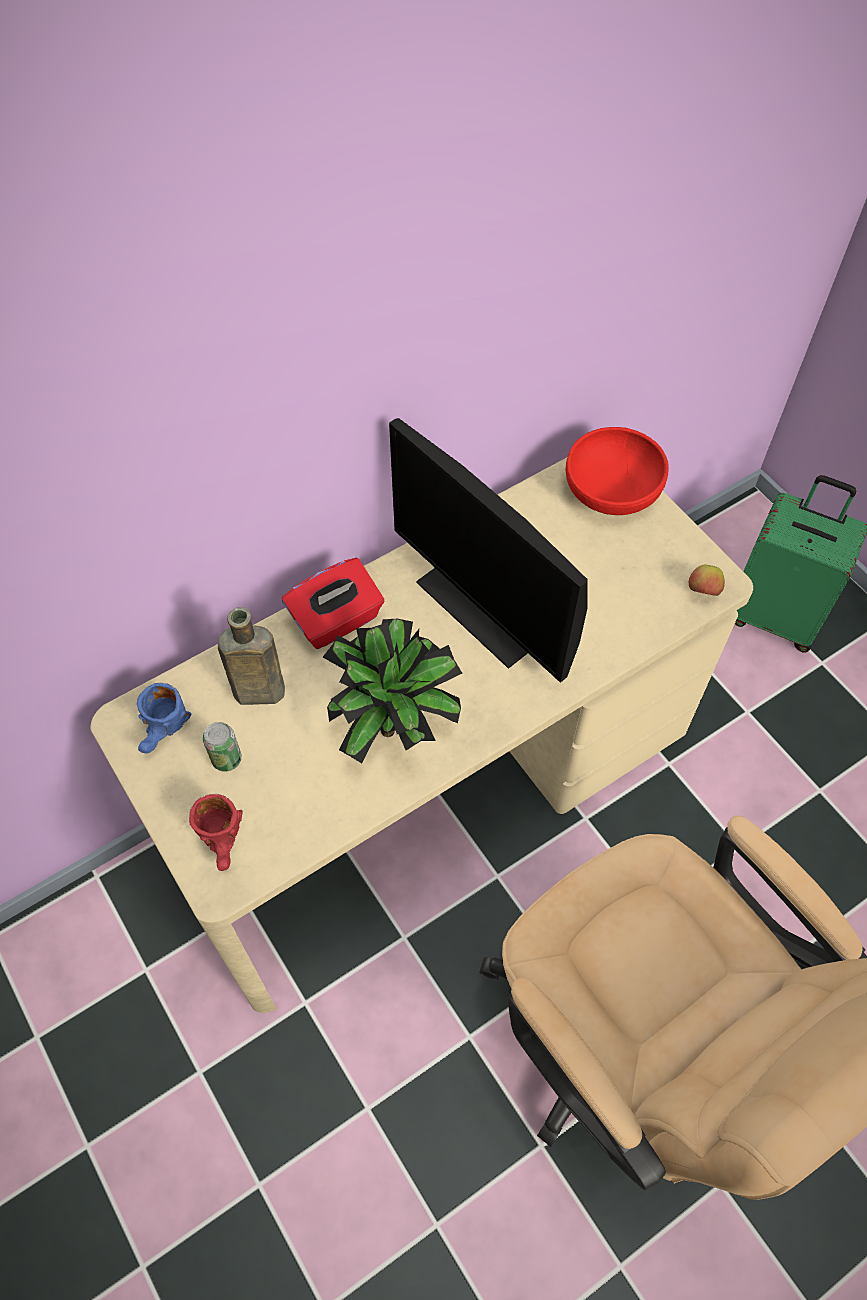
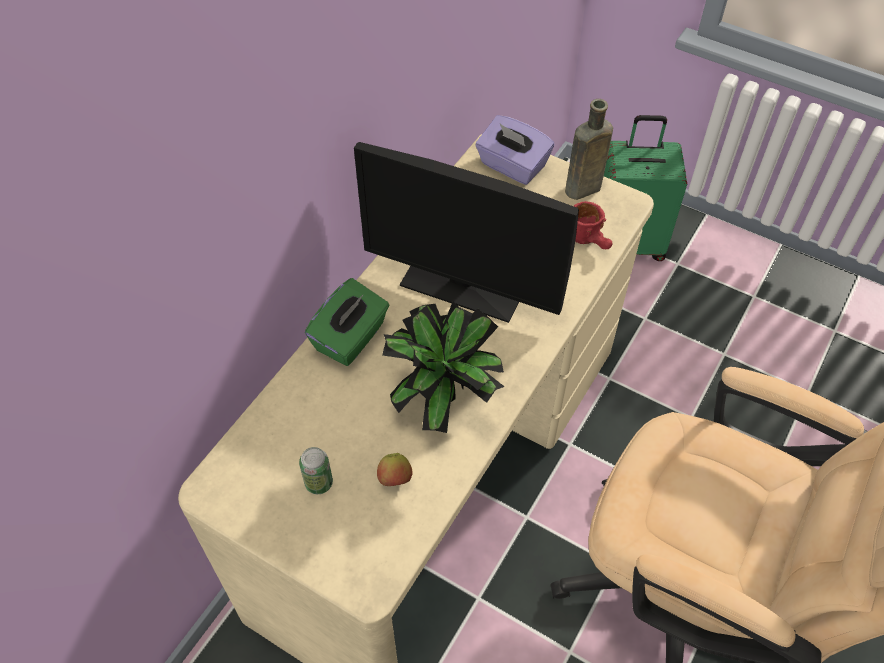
camera: 25 degrees left, 5 degrees down
blue mug [137,683,191,754] -> none
red mug [189,794,243,871] -> red mug moved to [573,201,613,249]
brown bottle [218,607,285,705] -> brown bottle moved to [560,99,613,200]
red tissue box [282,558,384,649] -> green tissue box [305,278,389,366]
red bowl [566,427,669,515] -> purple tissue box [475,115,554,185]
apple [689,565,725,596] -> apple moved to [377,453,413,486]

